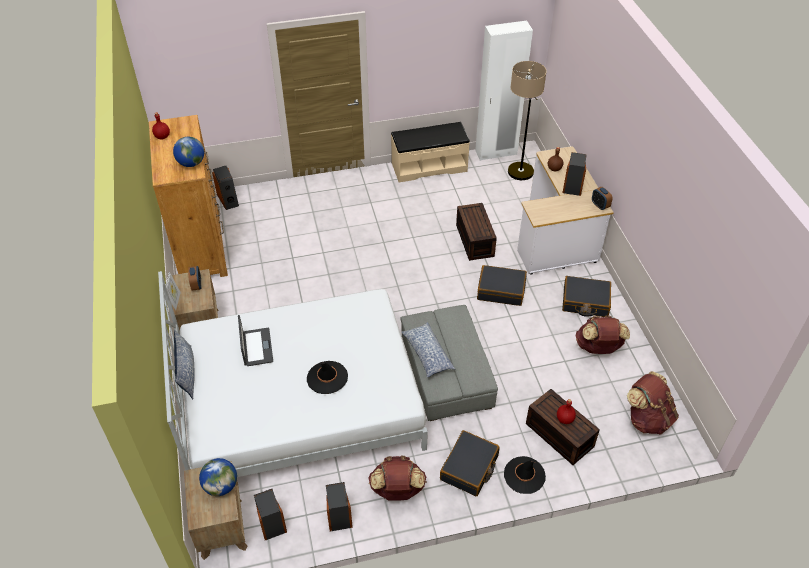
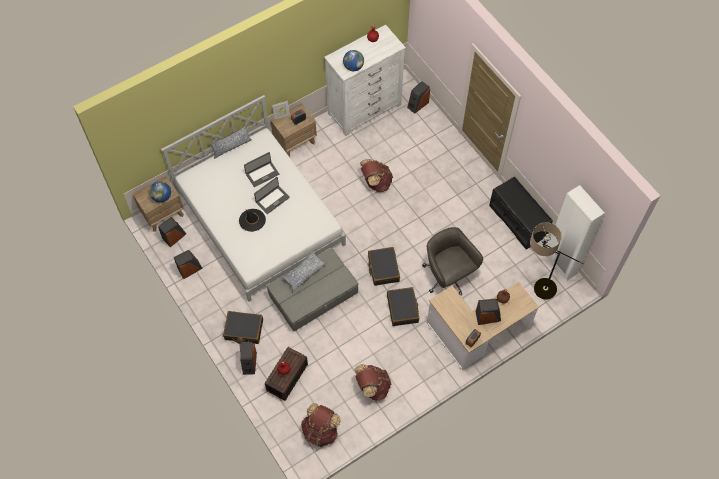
camera: 70 degrees right, 15 degrees up
brown dresser [149,115,228,277] -> white dresser [324,25,406,136]
brown backpack [368,456,426,501] -> brown backpack moved to [360,159,393,192]
beige bench [391,122,470,183] -> black bench [489,176,553,250]
brown storage box [456,203,497,261] -> grey office chair [422,227,483,295]
black hat [504,456,546,494] -> speaker [239,342,257,375]
black suitcase [562,276,611,317] -> black suitcase moved to [368,247,400,286]
none -> laptop [254,177,290,214]

